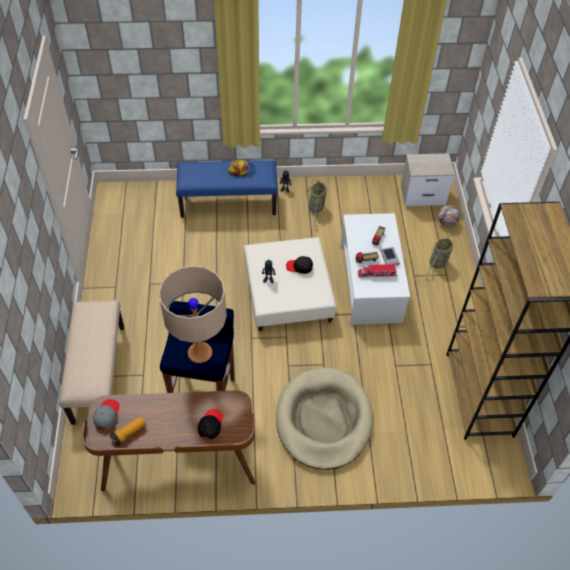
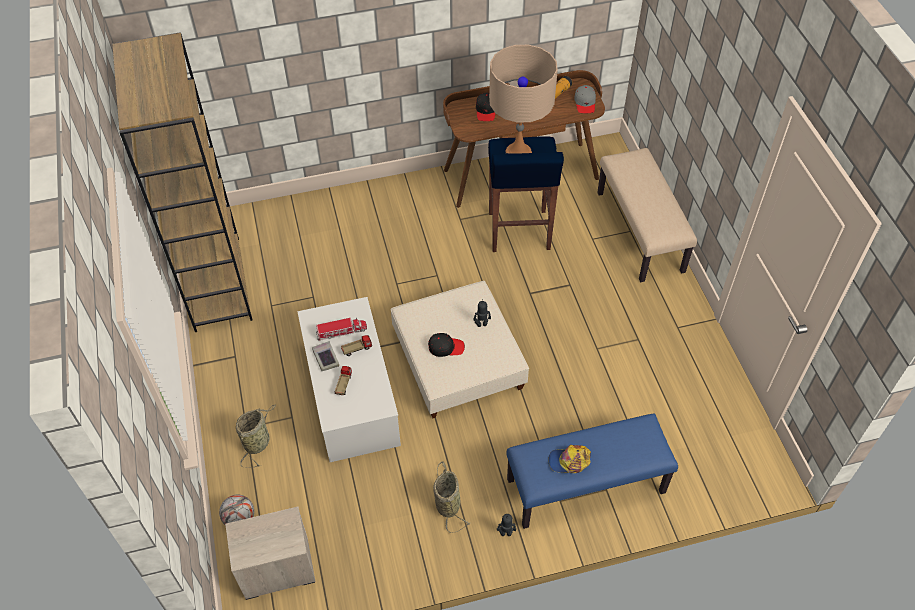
camera: 170 degrees right, 0 degrees up
beige dog bed [276,368,373,470] -> none

